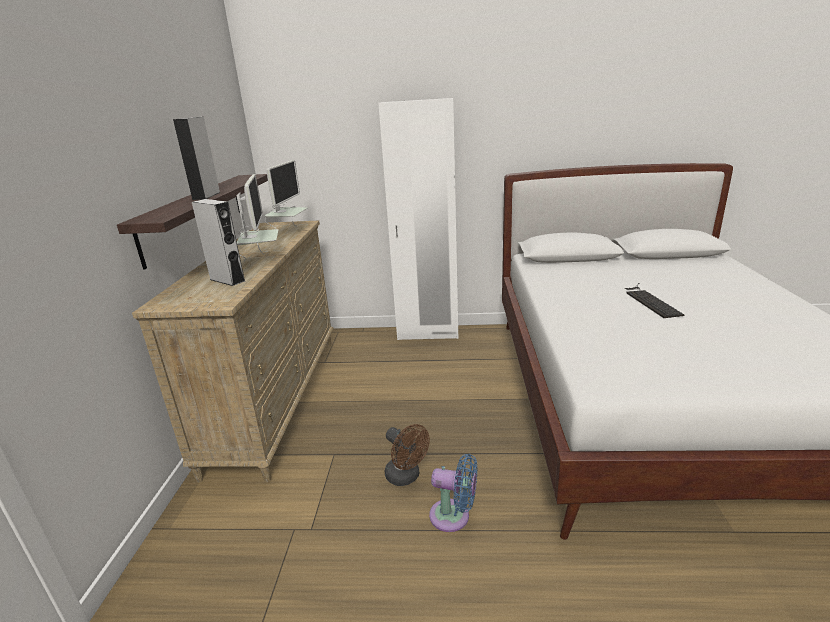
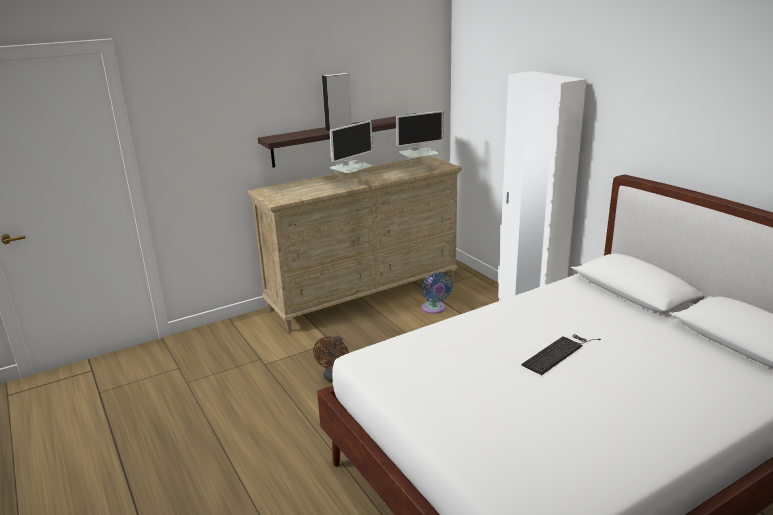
camera: 55 degrees right, 0 degrees up
grey speaker [192,199,245,286] -> none
blue fan [429,454,477,532] -> blue fan moved to [422,272,453,314]

